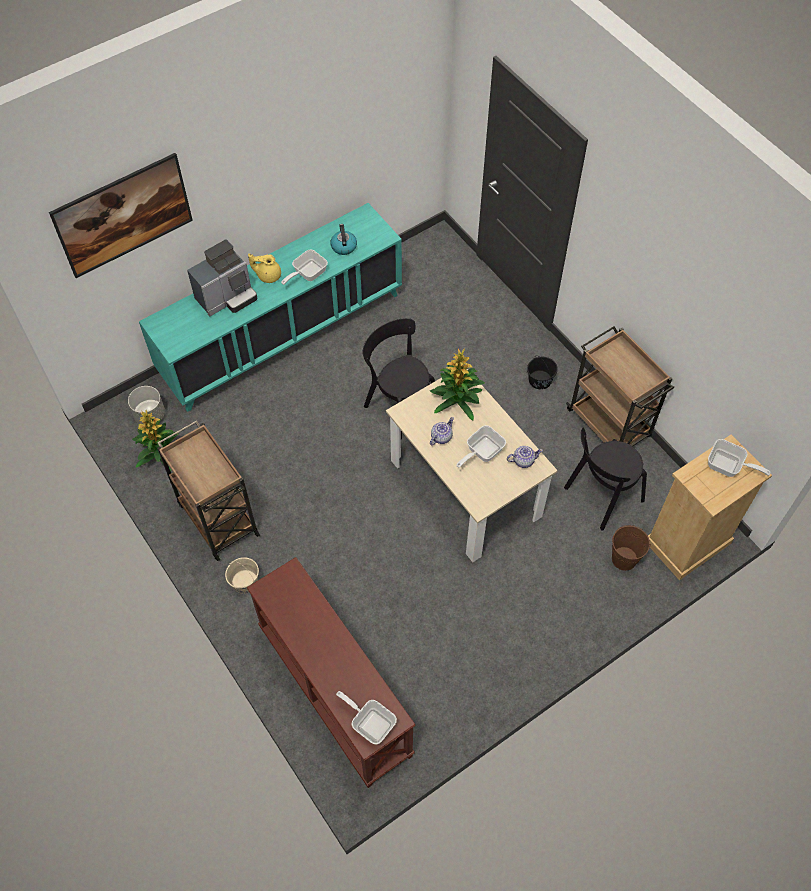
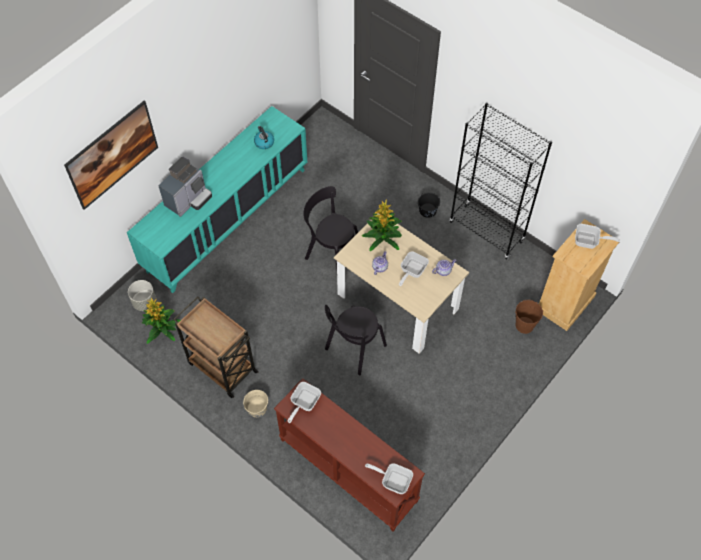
camera: 15 degrees left, 0 degrees up
yellow teapot [248,253,281,283] -> none
frying pan [281,249,328,285] -> frying pan moved to [288,382,321,423]
black chair [564,428,647,530] -> black chair moved to [325,305,387,375]
brown cart [566,326,674,446] -> black bookcase [450,103,552,260]

